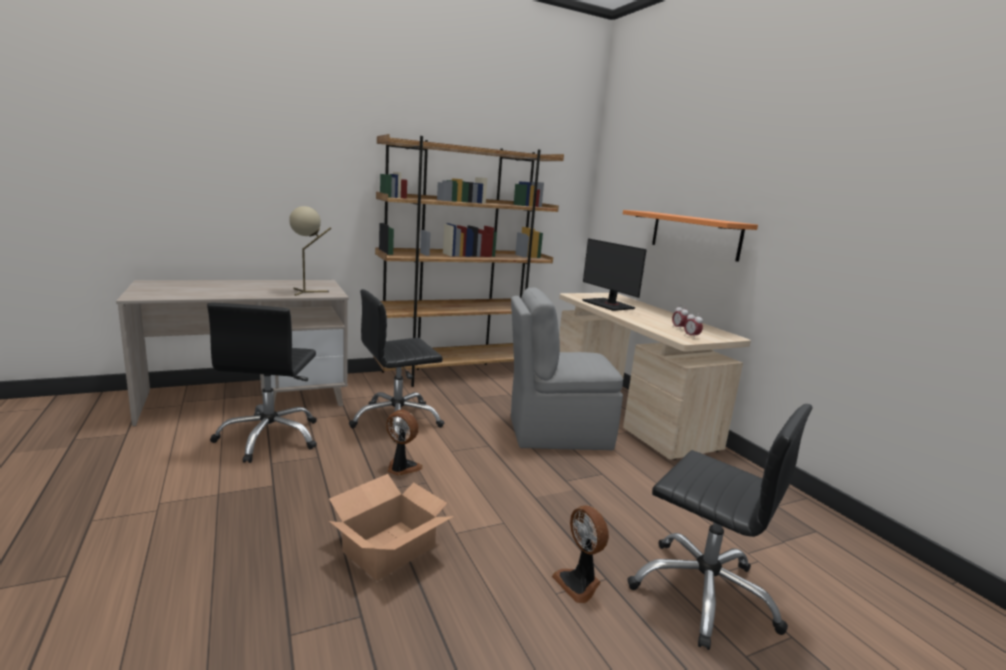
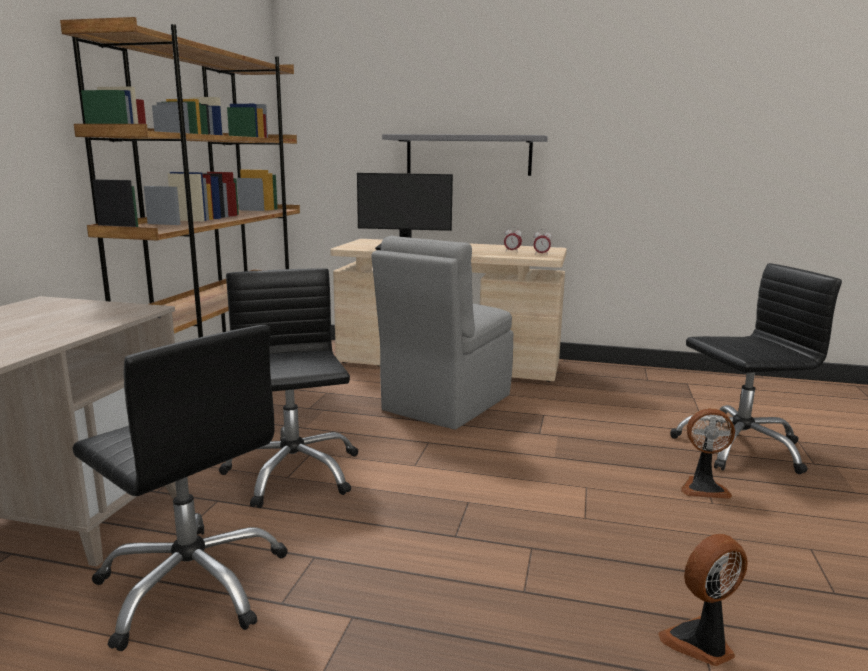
camera: 50 degrees left, 0 degrees up
beige table lamp [289,206,331,296] -> none
cardboard box [329,474,454,581] -> none
black office chair [349,289,444,442] -> black office chair turned 150 degrees clockwise [219,268,358,508]
fan [386,410,423,476] -> fan moved to [658,534,748,666]
orange shelf [623,210,758,262] -> grey shelf [382,134,548,176]

